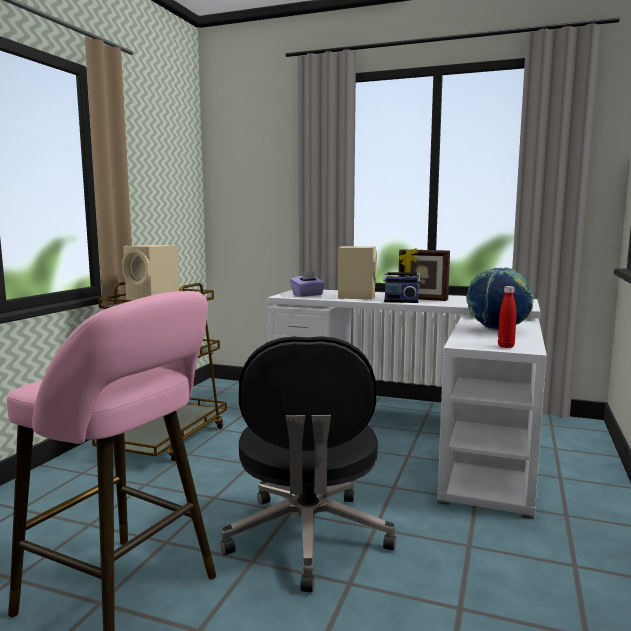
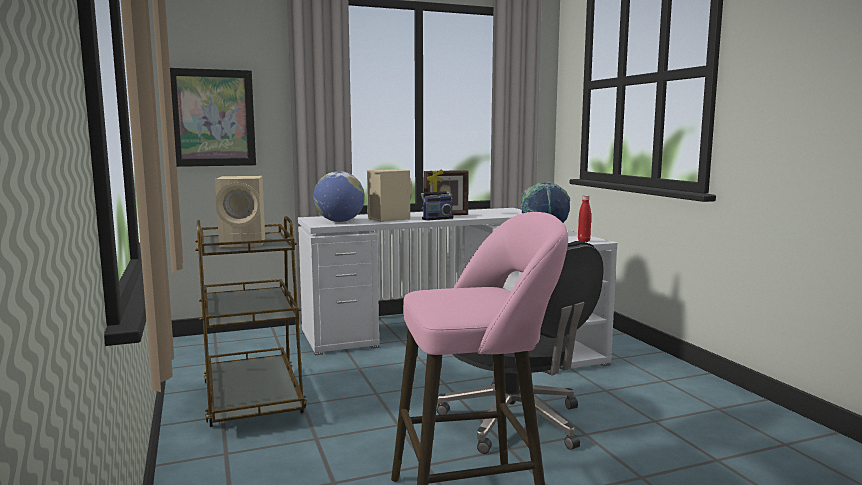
camera: 40 degrees left, 0 degrees up
purple tissue box [290,271,325,297] -> globe [313,171,365,222]
none -> picture [170,68,256,167]

